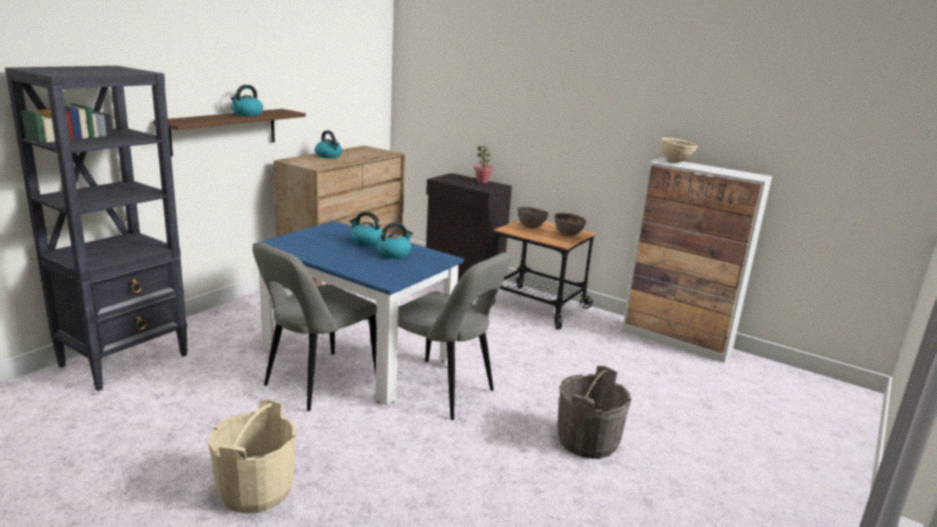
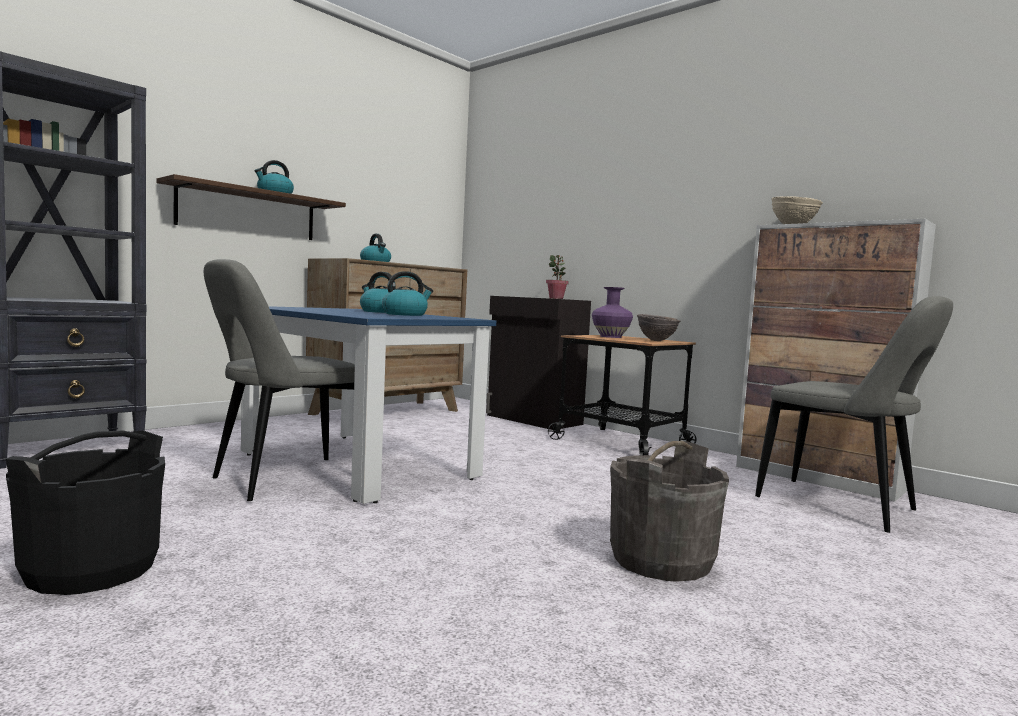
camera: 10 degrees right, 15 degrees down
beige bucket [208,399,296,513] -> black bucket [6,430,165,595]
grey chair [398,252,511,420] -> grey chair moved to [755,296,953,533]
brown bowl [517,206,549,229] -> purple vase [592,287,633,338]

